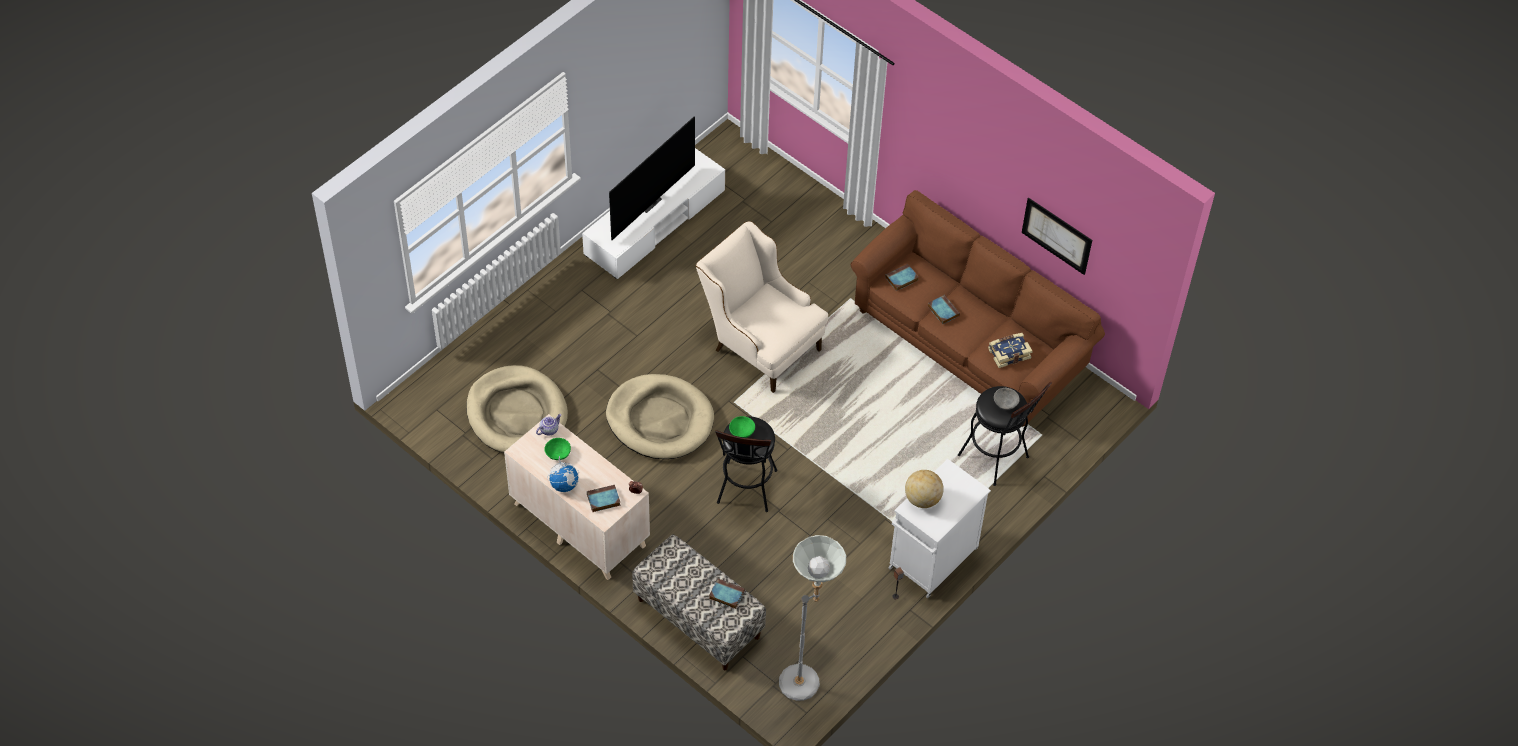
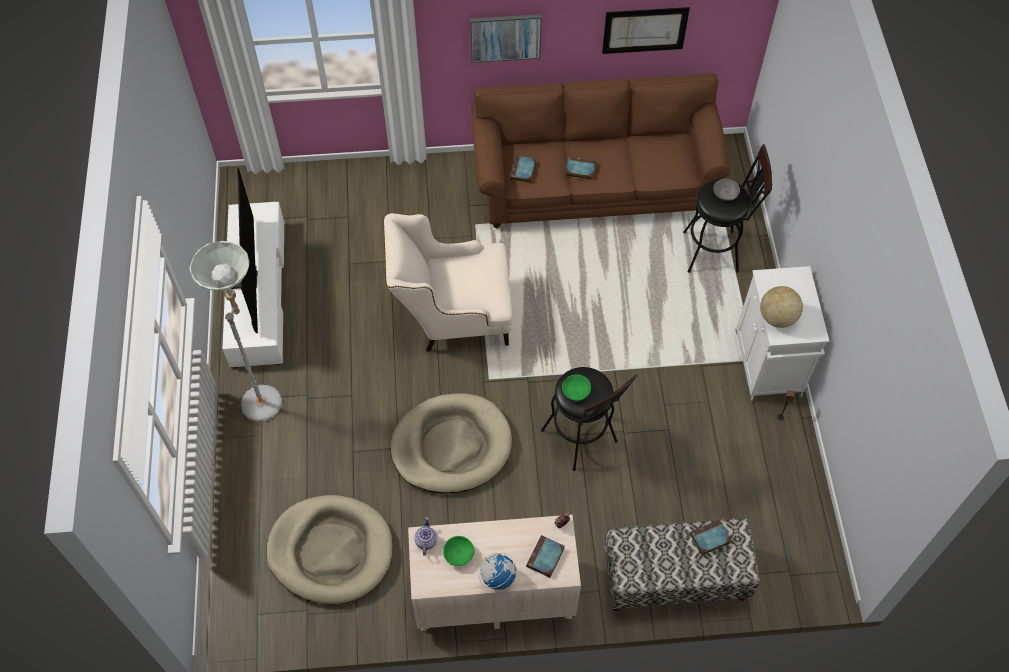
camera: 45 degrees left, 5 degrees up
grey floor lamp [779,535,846,701] -> grey floor lamp moved to [189,241,282,422]
book [988,333,1033,368] -> none
none -> picture [470,14,542,63]

